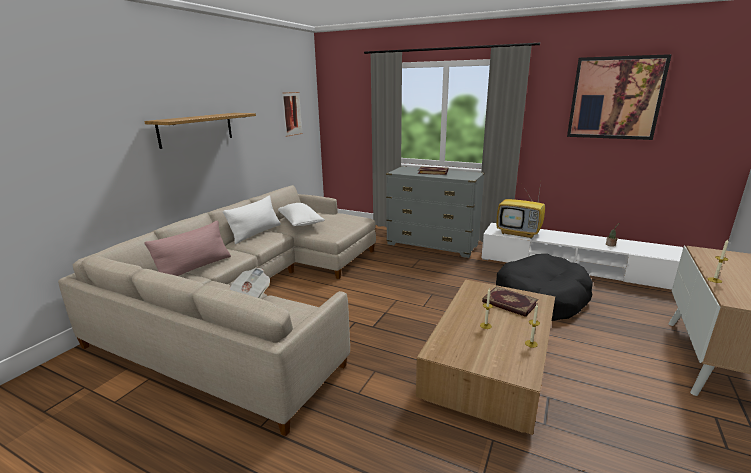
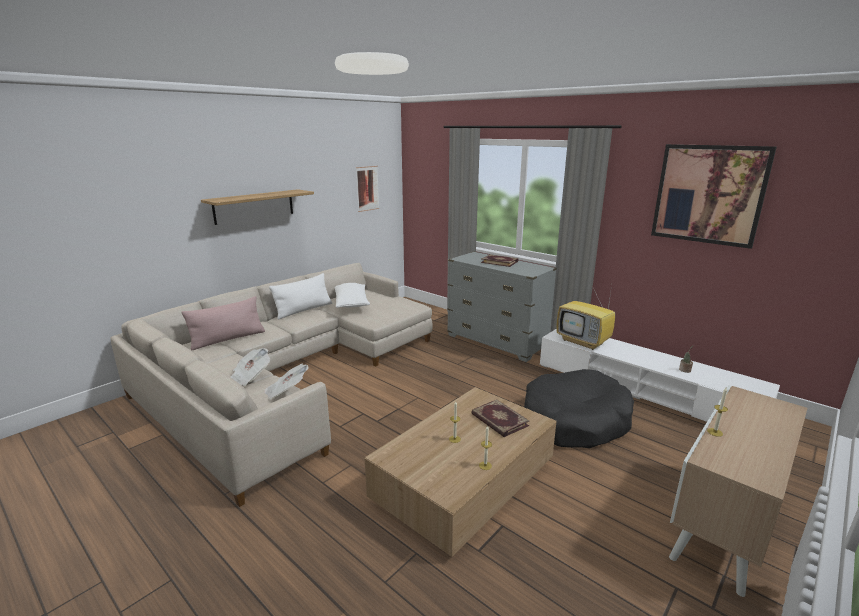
camera: 15 degrees right, 0 degrees up
none -> newspaper [264,364,309,400]

